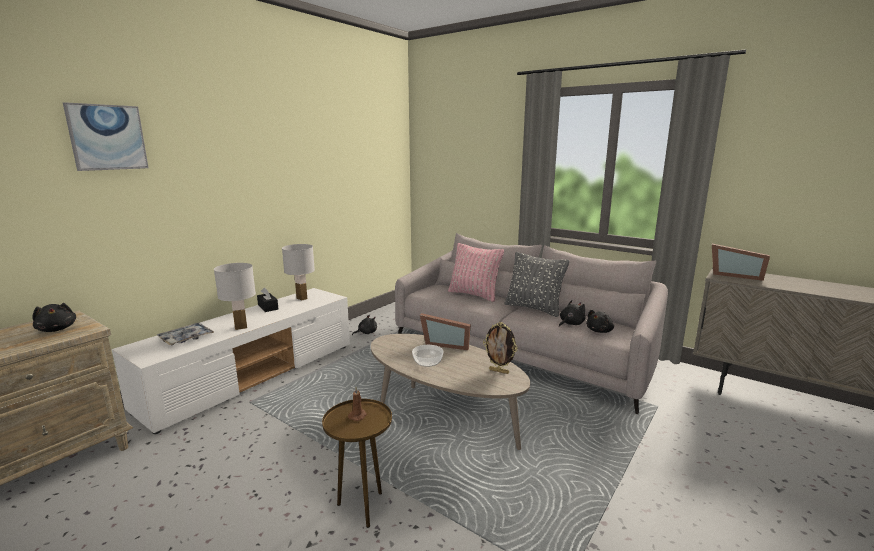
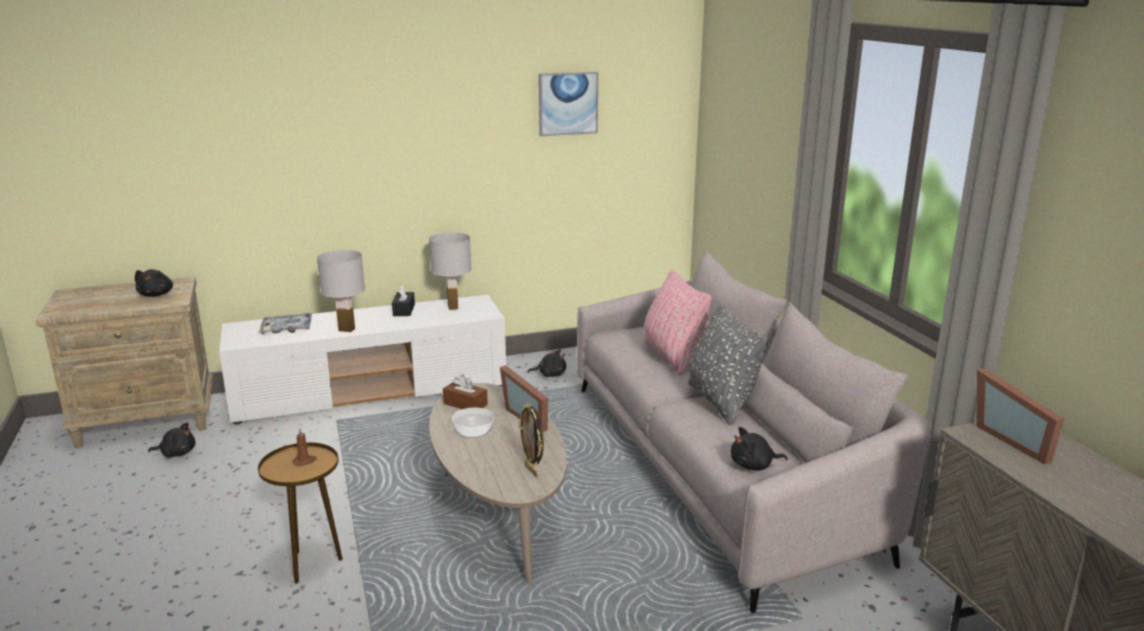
camera: 35 degrees right, 5 degrees up
picture [63,102,149,171] -> picture moved to [539,72,598,136]
black plush toy [559,300,586,327] -> black plush toy moved to [148,423,196,458]
none -> brown tissue box [443,374,488,409]

